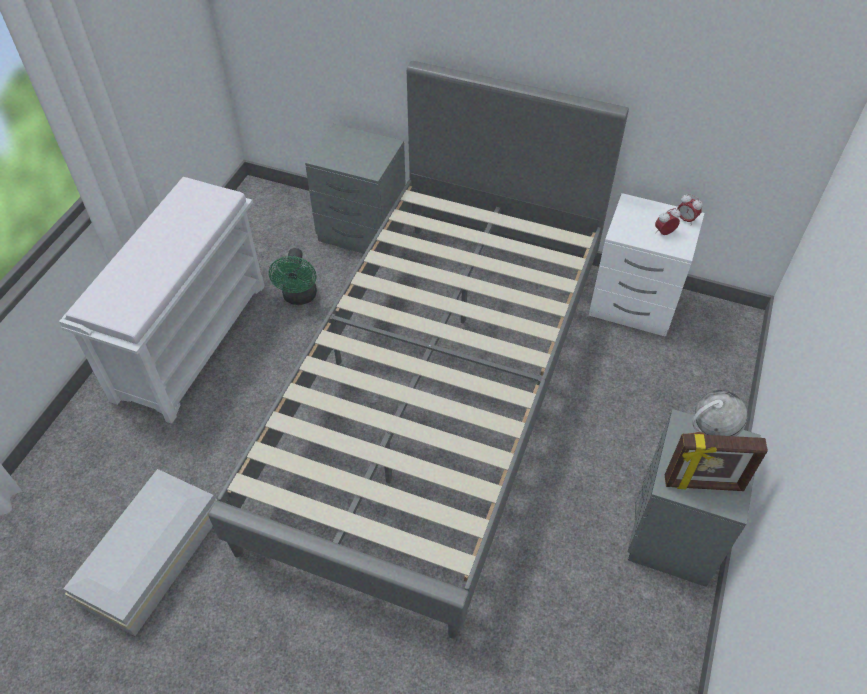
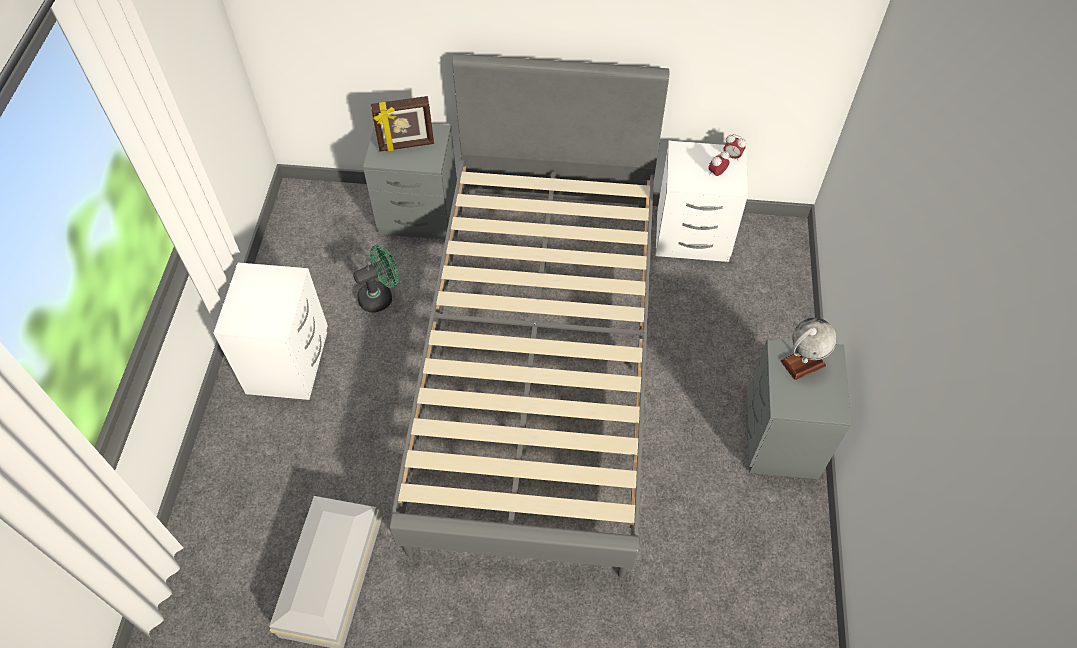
camera: 15 degrees left, 5 degrees up
white bench [59,177,265,424] -> white nightstand [213,263,328,400]
green fan [269,248,317,305] -> green fan turned 105 degrees counterclockwise [353,245,399,313]
picture frame [665,434,768,491] -> picture frame moved to [371,96,434,151]

